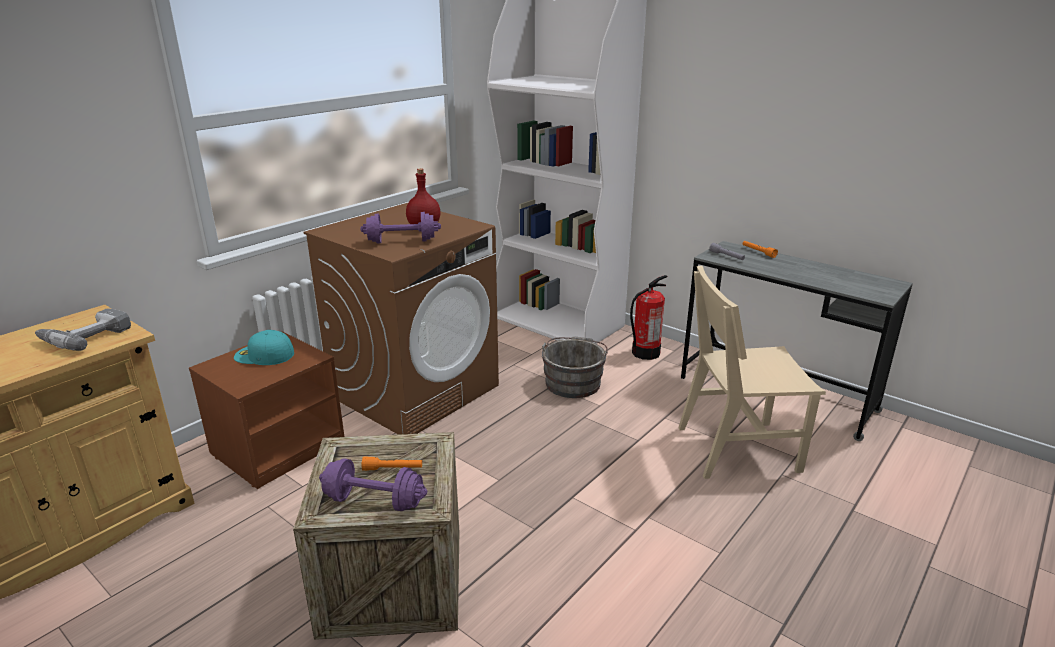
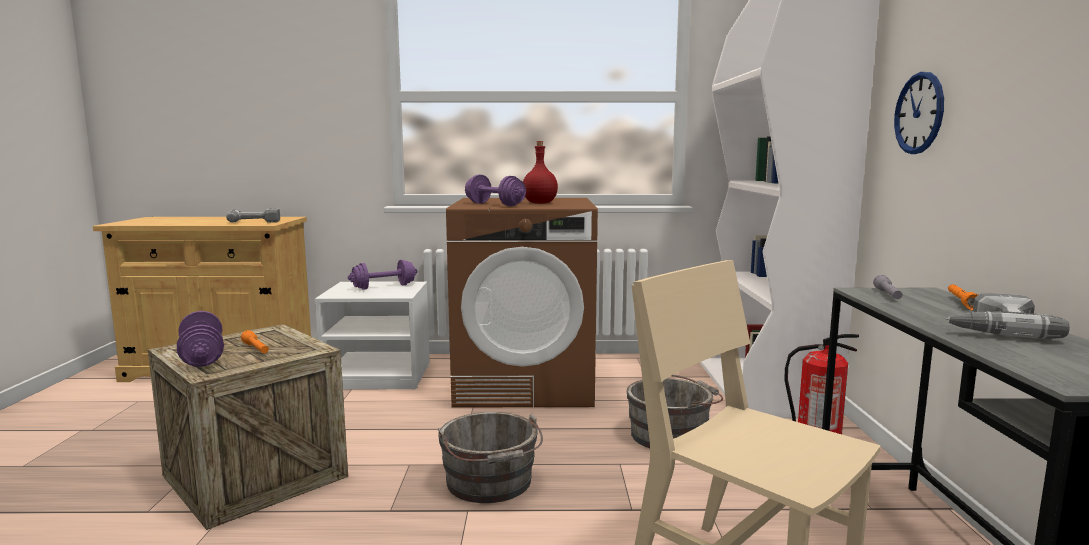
camera: 50 degrees right, 15 degrees down
brown nightstand [189,331,345,489] -> white nightstand [315,282,430,389]
turquoise cap [234,330,294,365] -> purple dumbbell [348,260,418,290]
none -> grey bucket [438,412,543,503]
none -> wall clock [894,72,944,154]
none -> power drill [946,293,1070,339]

